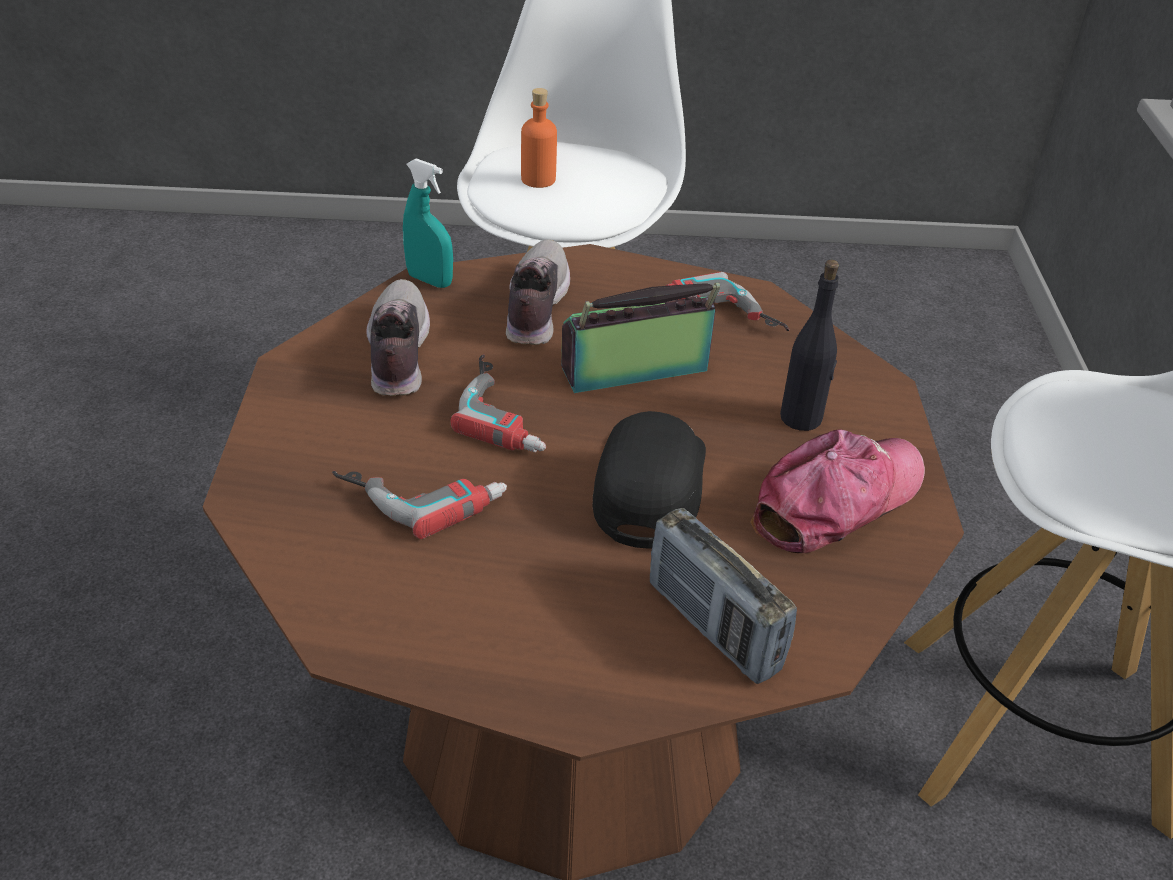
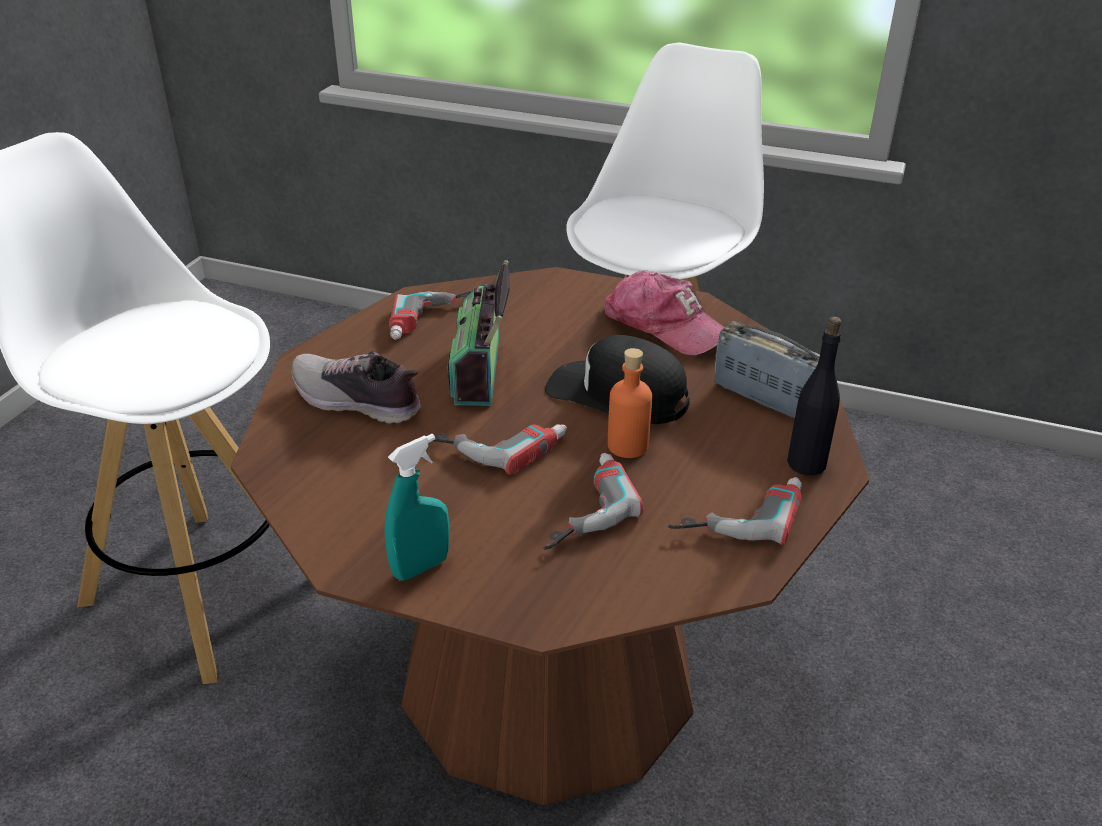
camera: 70 degrees left, 5 degrees down
shoe [366,279,430,396] -> none
turquoise spray bottle [403,158,453,288] -> turquoise spray bottle moved to [384,433,449,580]
orange bottle [521,88,557,188] -> orange bottle moved to [608,348,652,458]
radio [650,508,797,684] -> radio turned 120 degrees counterclockwise [715,321,820,418]
cap [750,429,925,553] -> cap turned 150 degrees clockwise [604,270,725,356]
black bottle [780,260,839,431] -> black bottle moved to [787,317,841,476]
none -> power drill [668,477,802,545]

